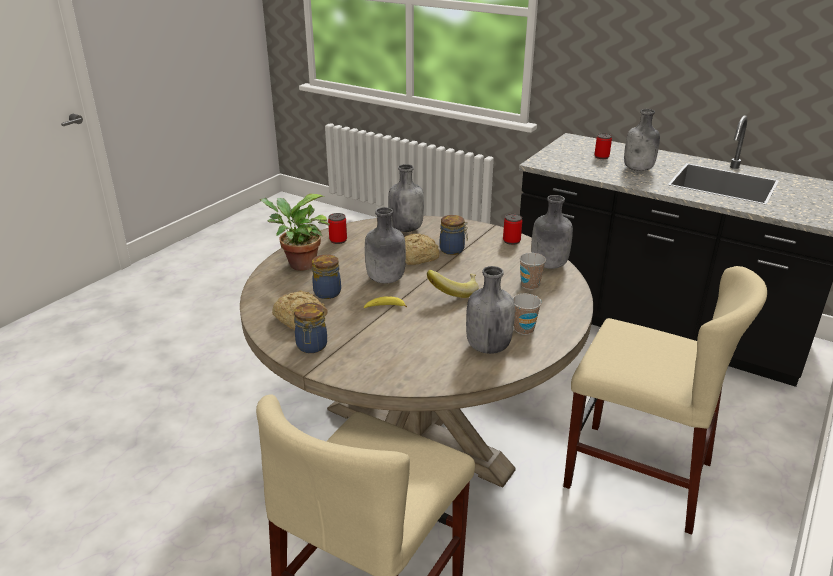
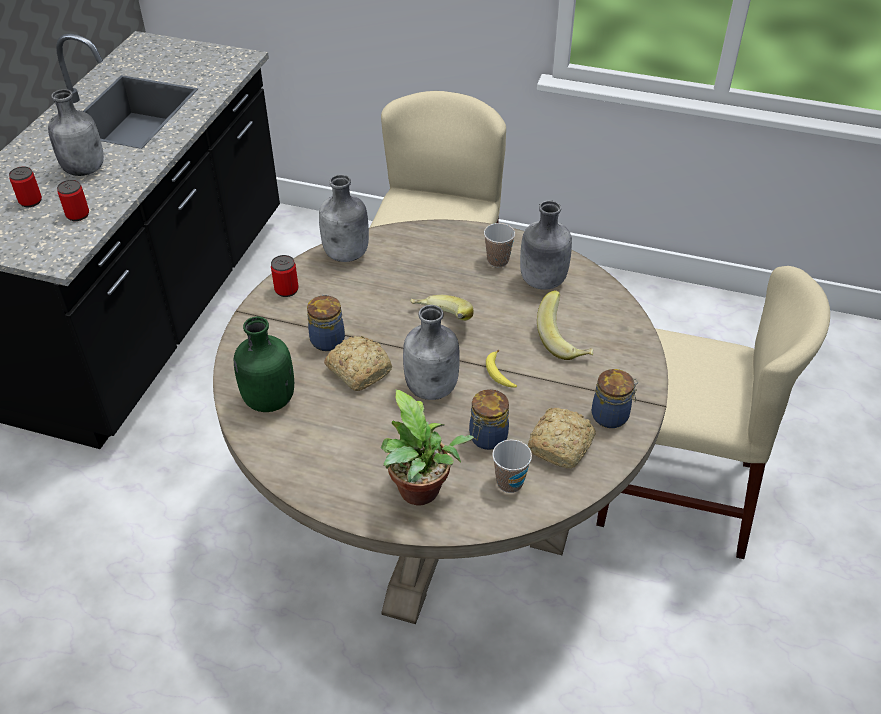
camera: 105 degrees left, 15 degrees up
can [328,213,347,244] -> can moved to [57,180,89,221]
grey bottle [388,164,424,232] -> green bottle [234,317,294,412]
cup [519,253,546,290] -> cup moved to [492,440,532,493]
none -> banana [537,290,593,360]

